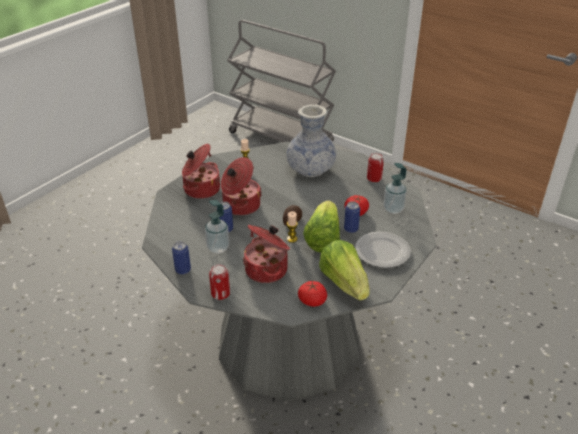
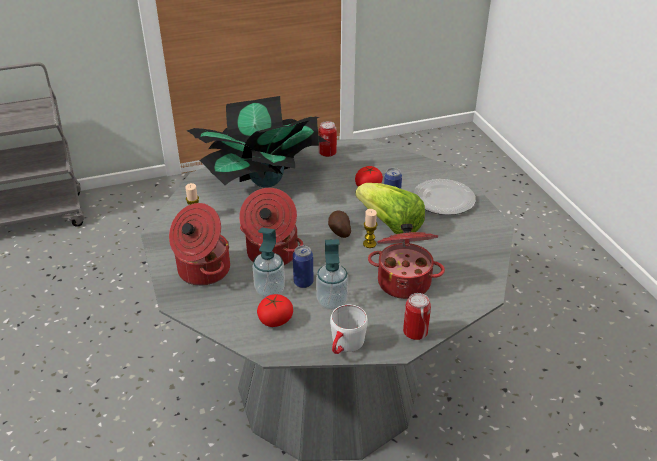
camera: 55 degrees left, 0 degrees up
can [172,241,191,275] -> white mug [330,305,368,354]
vase [287,104,336,177] -> potted plant [187,96,329,187]
tomato [298,281,327,307] -> tomato moved to [257,294,293,327]
lettuce [319,240,370,301] -> none
soap dispenser [383,163,407,214] -> soap dispenser moved to [252,227,285,297]

